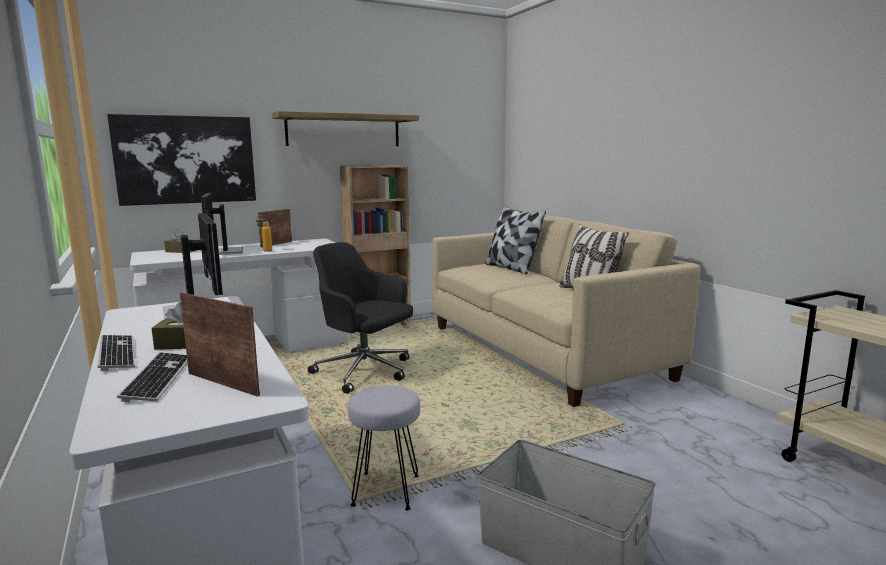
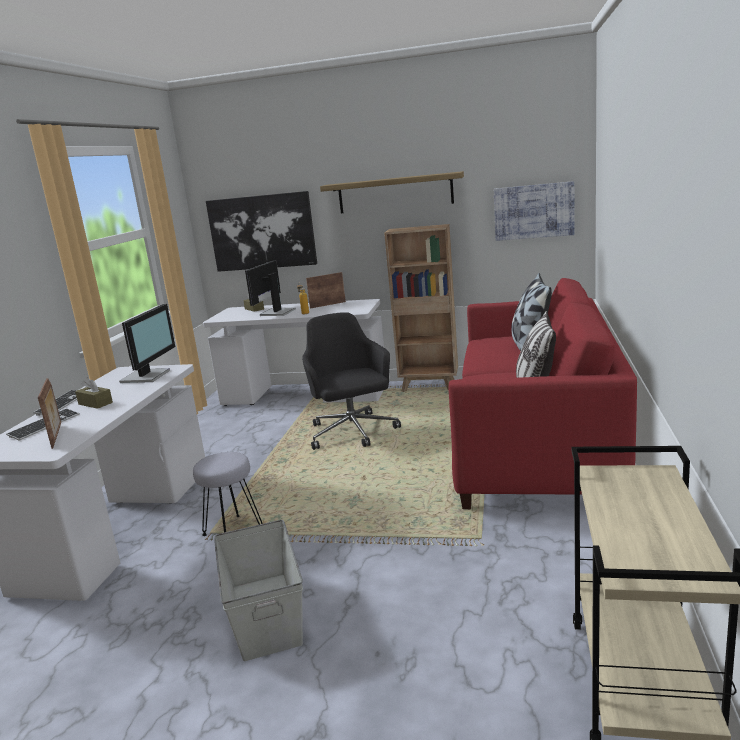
camera: 40 degrees right, 5 degrees up
beige sofa [432,215,700,407] -> red sofa [449,278,637,509]
none -> picture [494,181,575,241]

